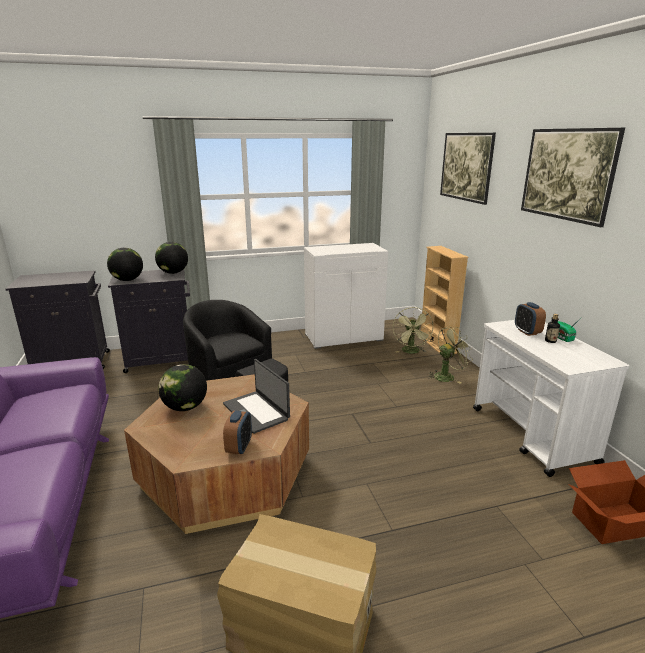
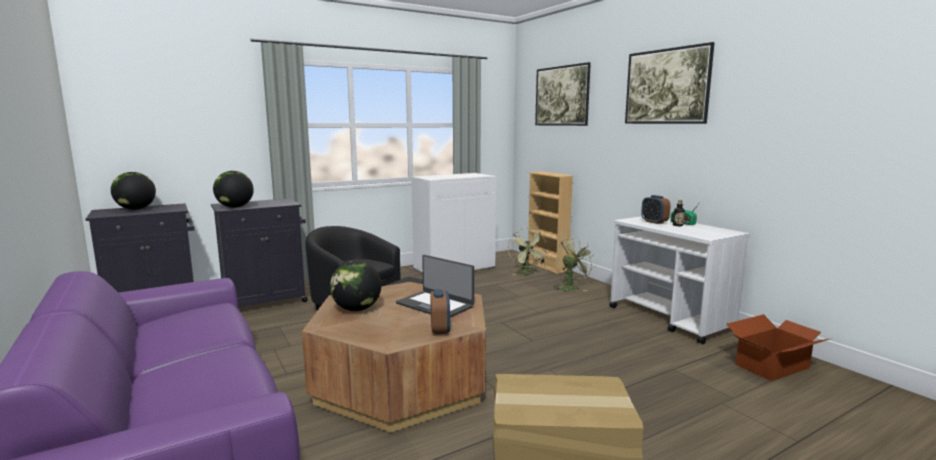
camera: 15 degrees left, 10 degrees down
globe [155,242,188,274] -> globe moved to [111,172,156,210]

